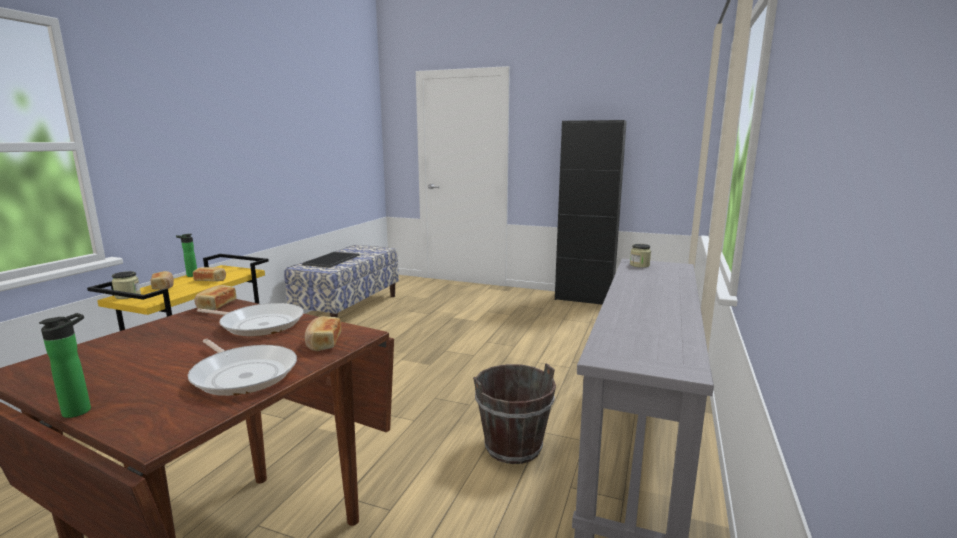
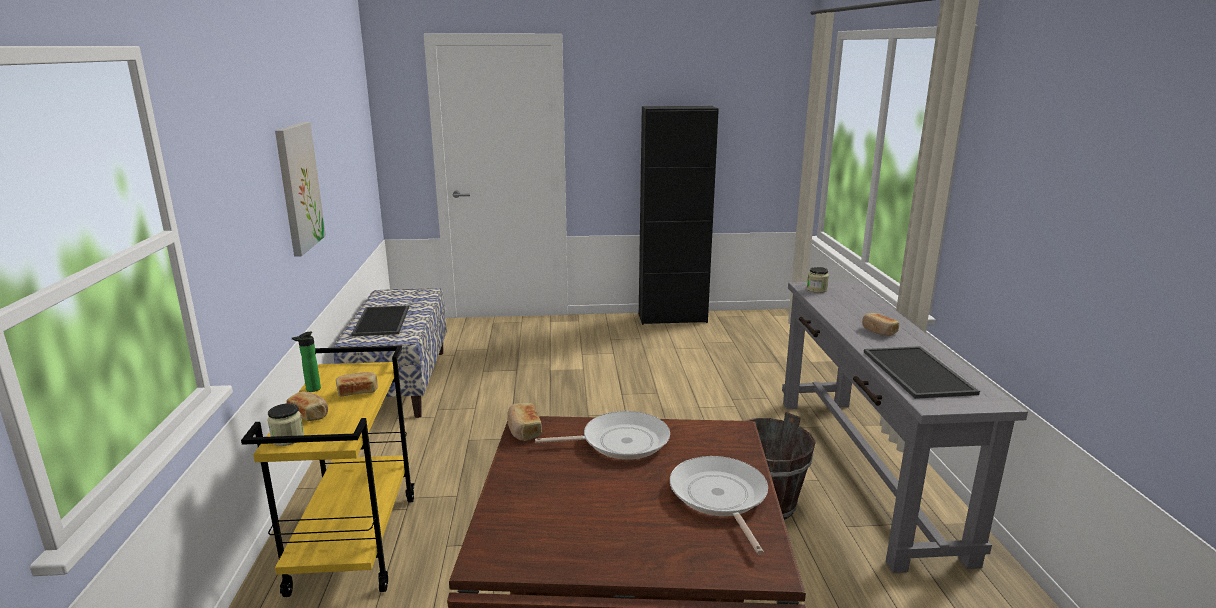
camera: 25 degrees left, 5 degrees up
bottle [39,313,91,418] -> none
frying pan [188,339,297,396] -> frying pan turned 120 degrees counterclockwise [670,456,768,554]
bread [305,316,341,351] -> bread moved to [862,313,899,336]
none -> picture [275,122,326,257]
none -> tray [864,346,980,399]

